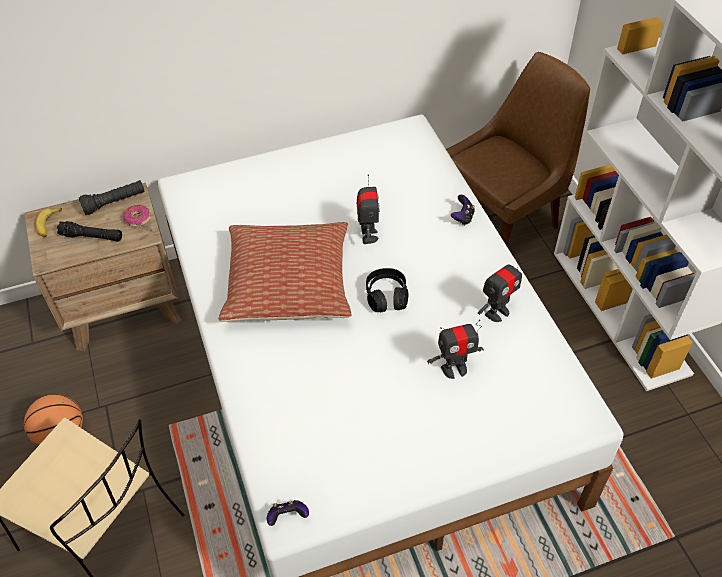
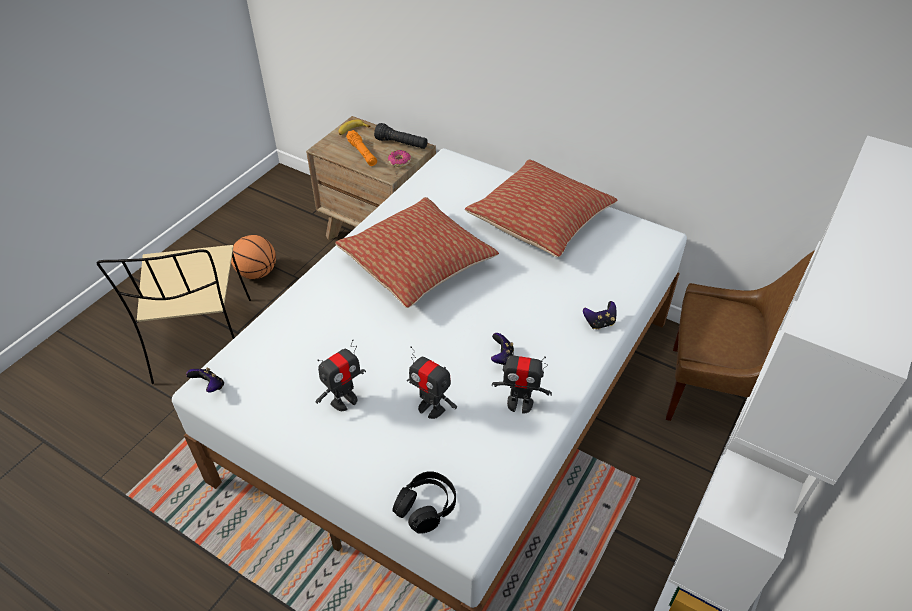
camera: 50 degrees right, 5 degrees down
black flashlight [57,221,122,242] -> orange flashlight [346,130,377,166]
toy robot [357,175,380,244] -> toy robot moved to [315,340,366,411]
black headphones [366,268,408,312] -> black headphones moved to [392,471,456,534]
none -> pillow [465,159,617,257]
none -> game controller [491,333,514,365]

